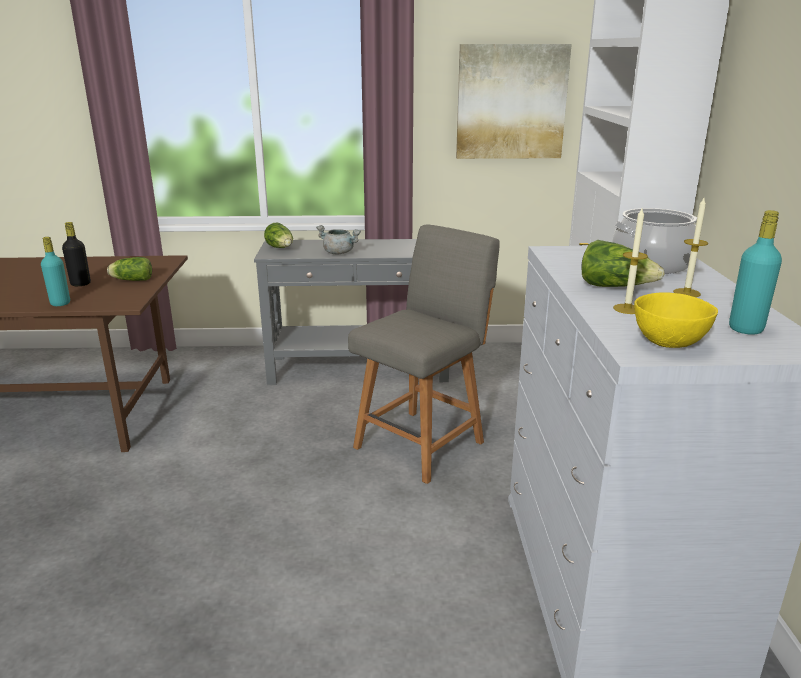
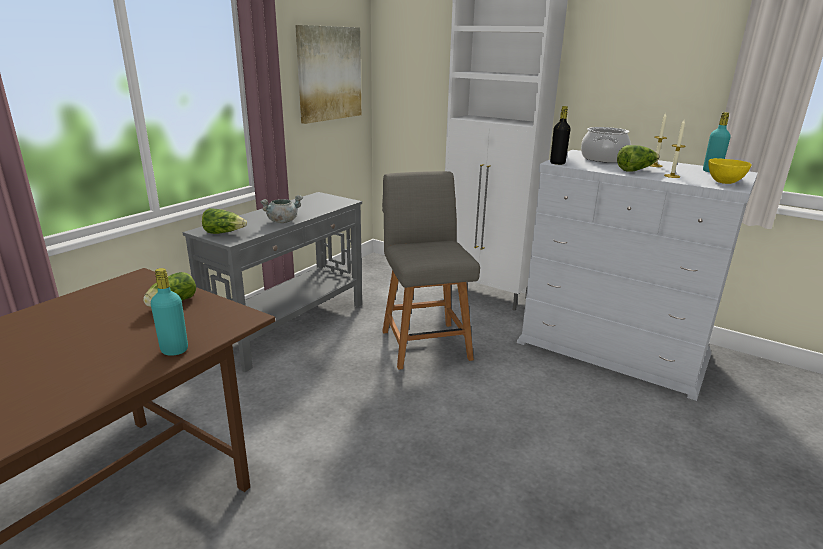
camera: 55 degrees left, 0 degrees up
black bottle [62,222,91,286] -> black bottle moved to [550,106,571,165]

